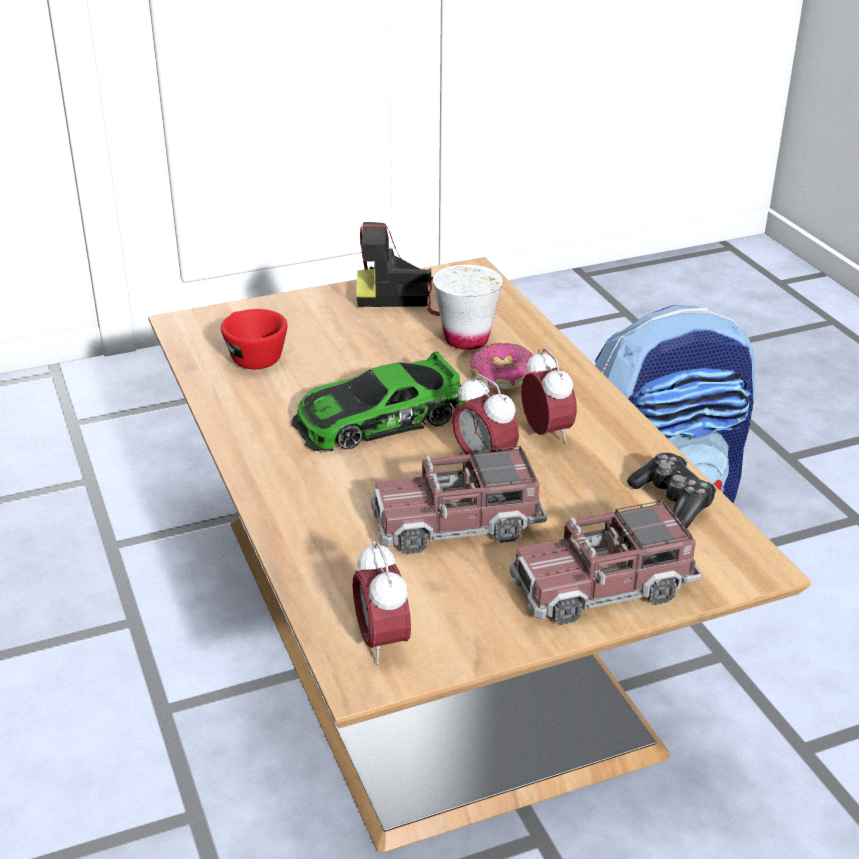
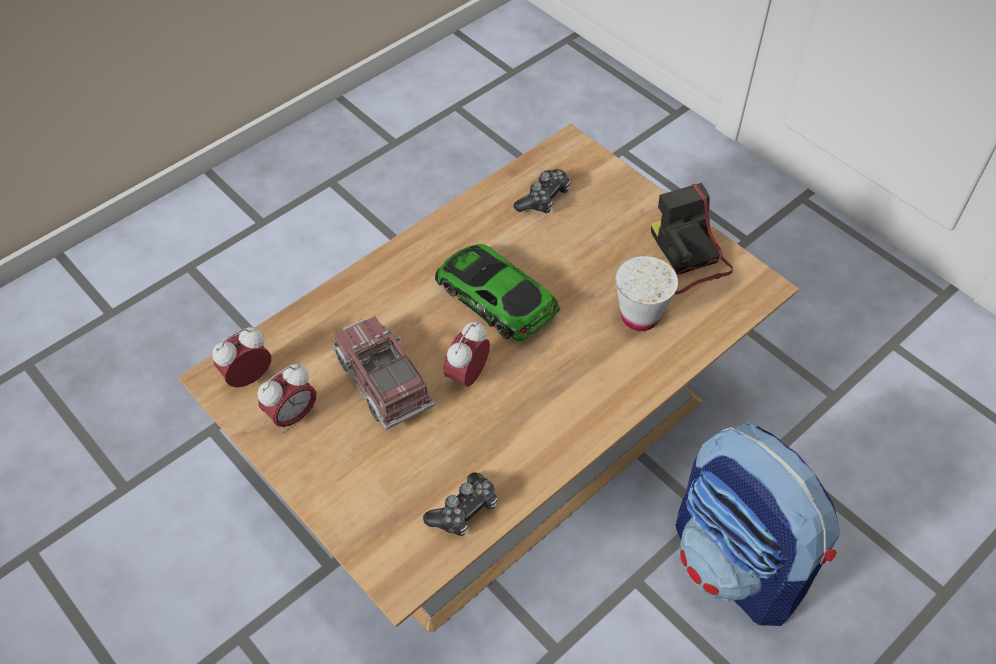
camera: 70 degrees right, 20 degrees up
red cup [221,309,288,369] -> game controller [513,169,571,214]
donut [469,343,537,390] -> none
toy truck [510,500,702,625] -> none
alarm clock [521,348,577,444] -> alarm clock moved to [257,364,316,433]

